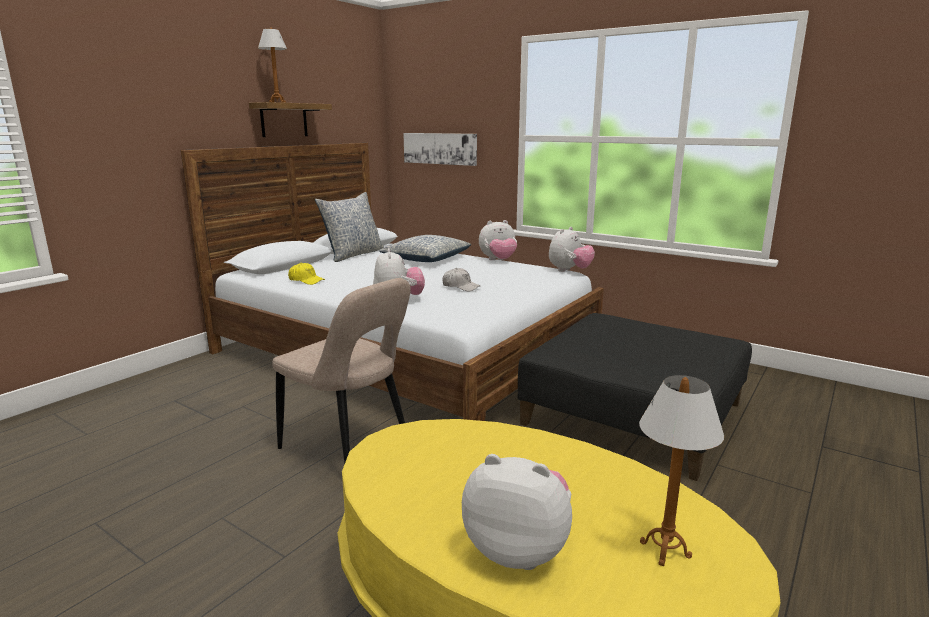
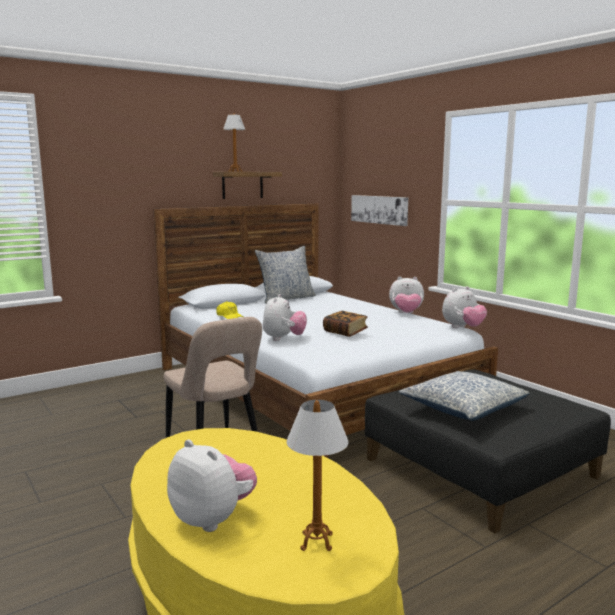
camera: 20 degrees right, 5 degrees down
pillow [379,235,471,262] -> pillow moved to [399,371,529,421]
white cap [442,268,480,291] -> book [323,311,368,337]

